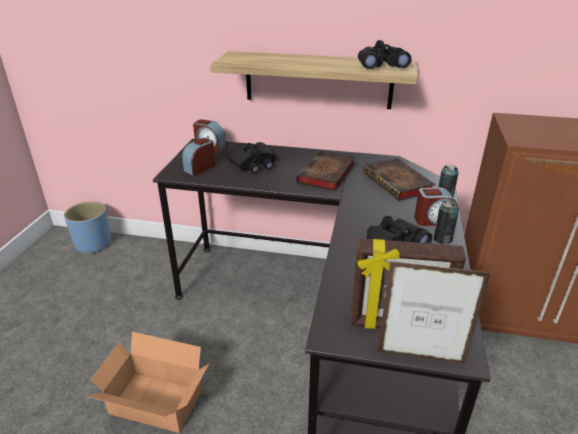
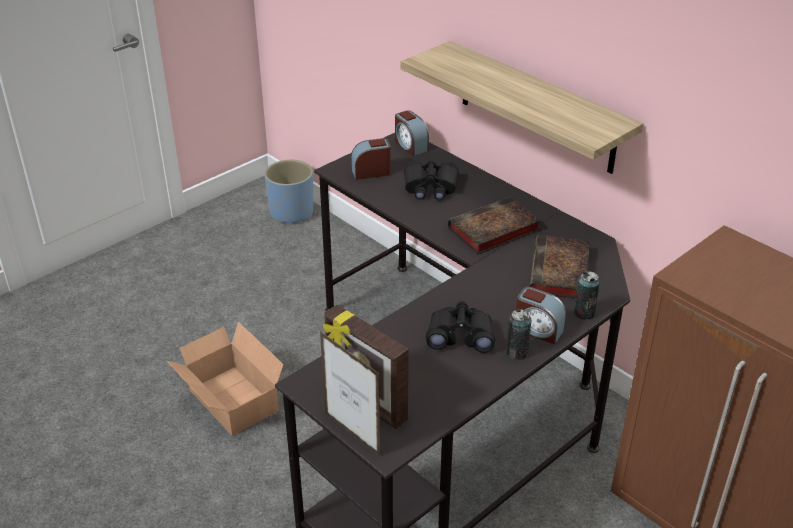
camera: 35 degrees right, 5 degrees up
black binoculars [358,40,412,69] -> none

